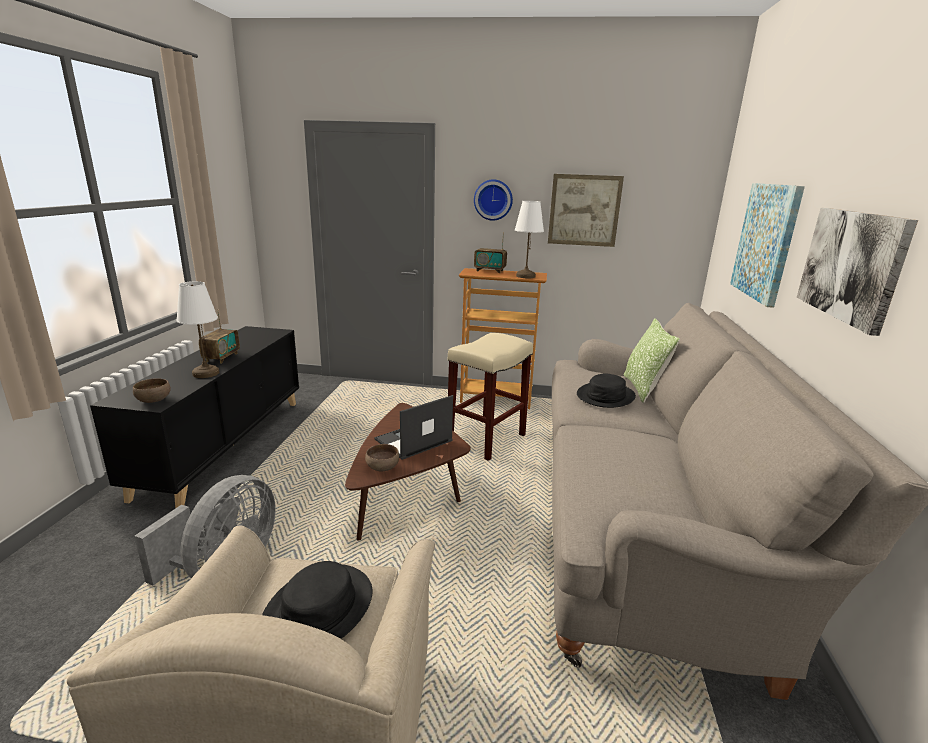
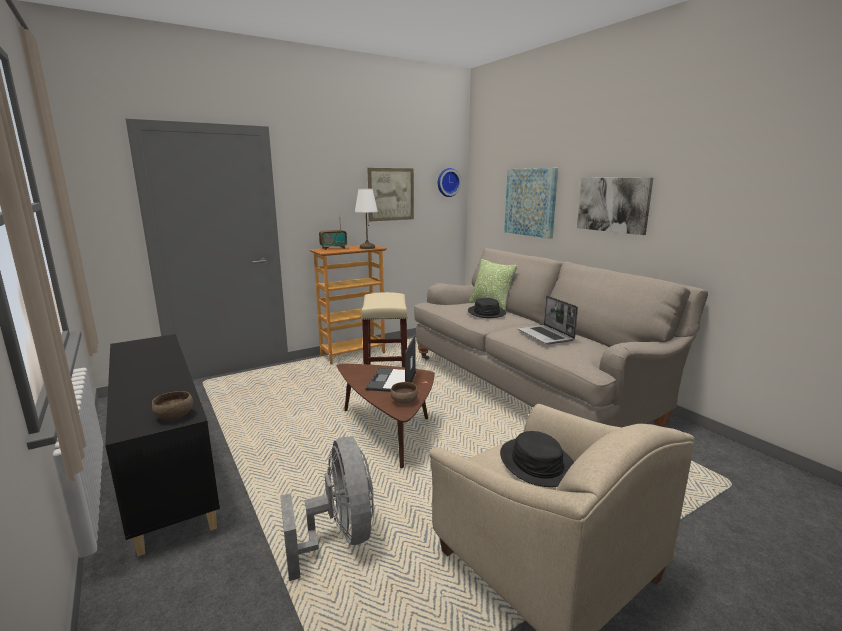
camera: 40 degrees left, 5 degrees down
white table lamp [176,281,219,378] -> none
radio [199,309,240,364] -> none
wall clock [474,179,513,221] -> wall clock moved to [438,168,461,197]
none -> laptop [518,295,578,344]

